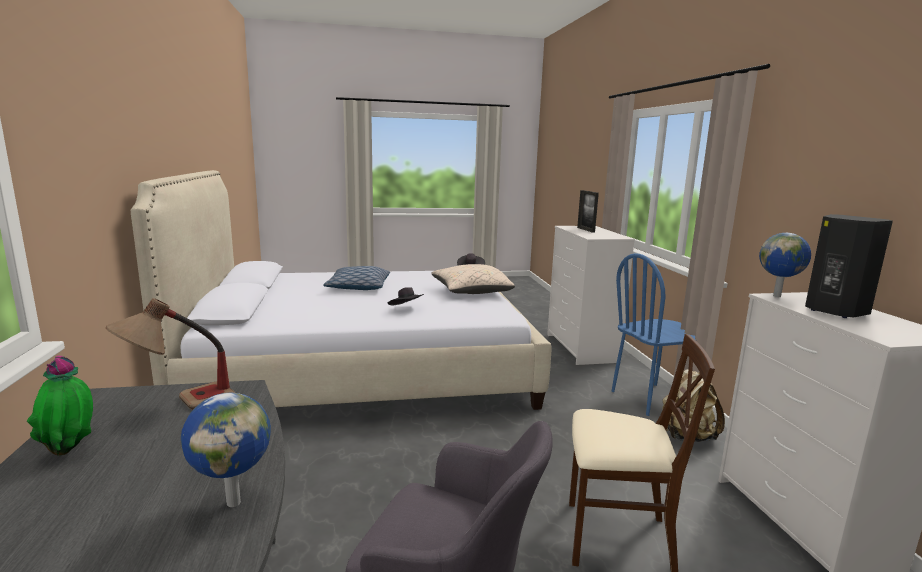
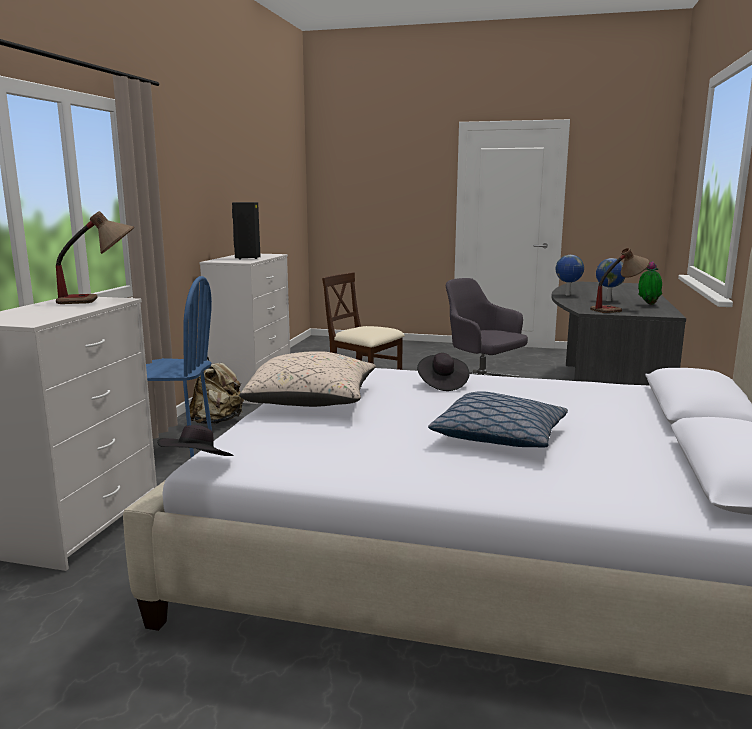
camera: 155 degrees left, 0 degrees up
picture frame [577,190,599,232] -> none
globe [759,233,811,297] -> globe moved to [596,258,625,301]
none -> table lamp [56,211,134,304]

